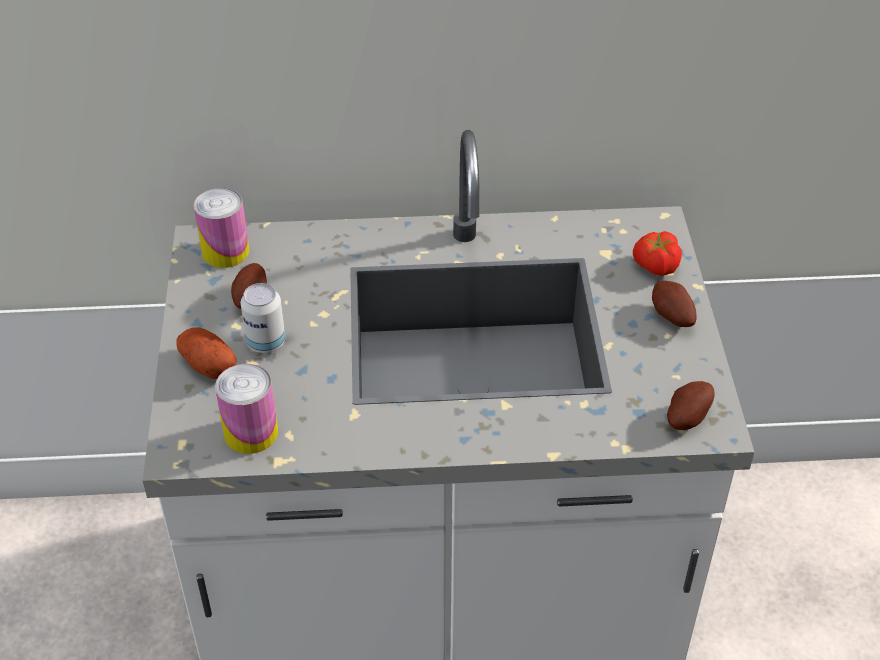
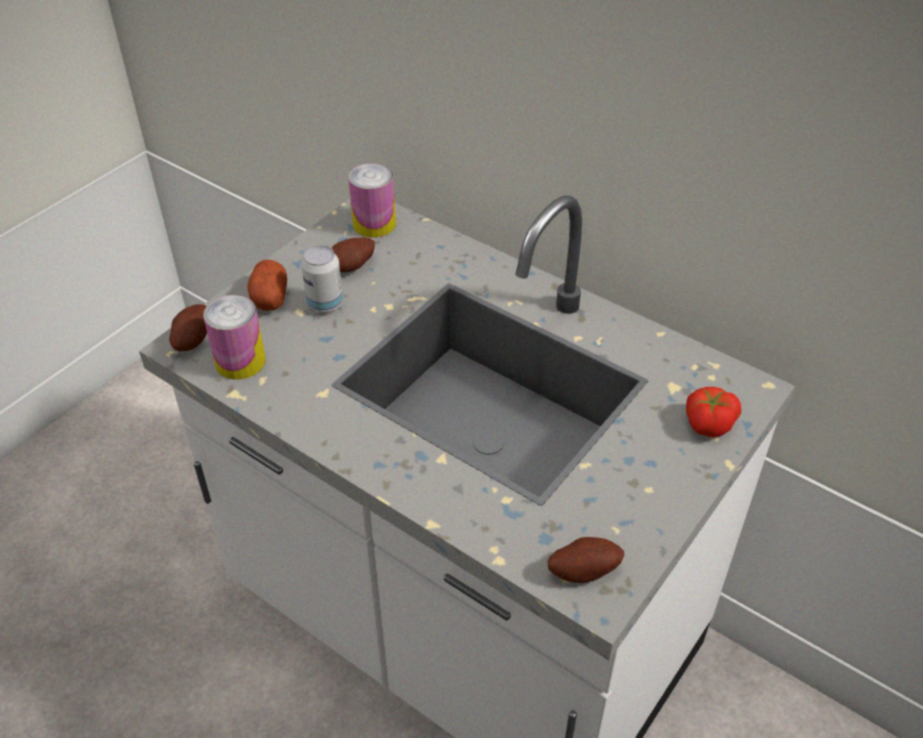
camera: 40 degrees right, 0 degrees up
potato [652,281,697,327] -> potato moved to [169,304,207,351]

